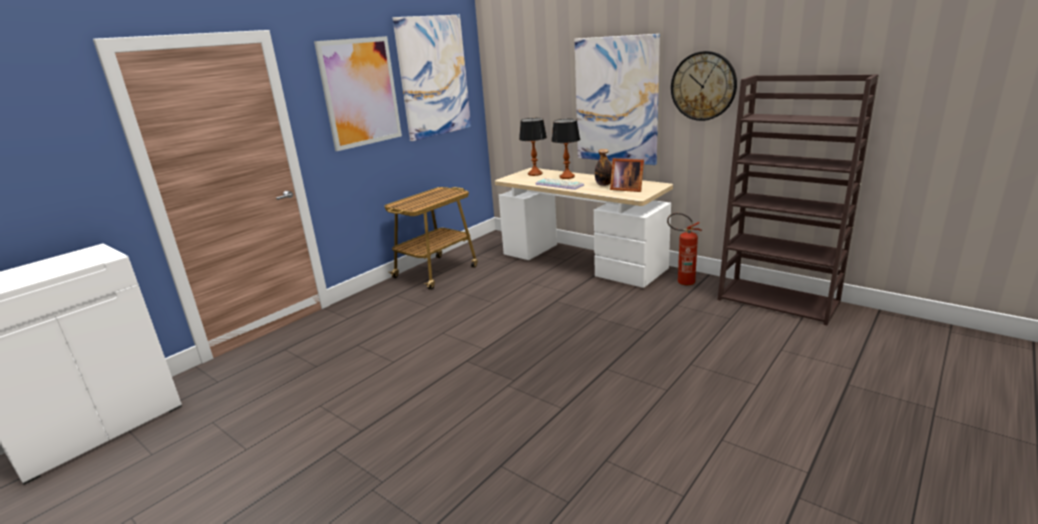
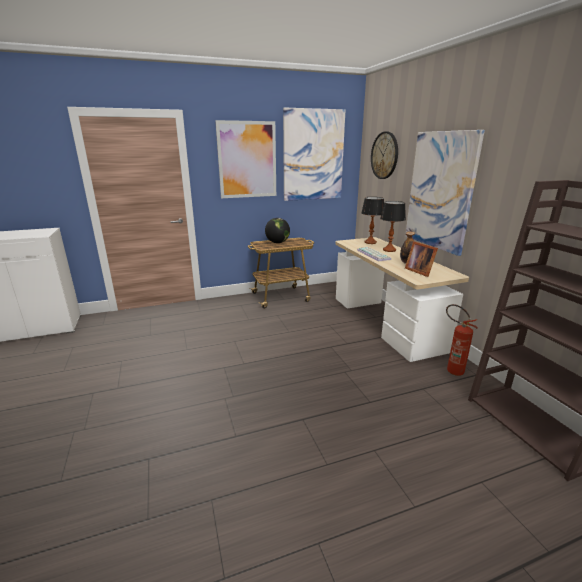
camera: 30 degrees right, 0 degrees up
wall clock [671,51,737,121] -> wall clock moved to [371,131,398,179]
none -> globe [265,218,290,243]

